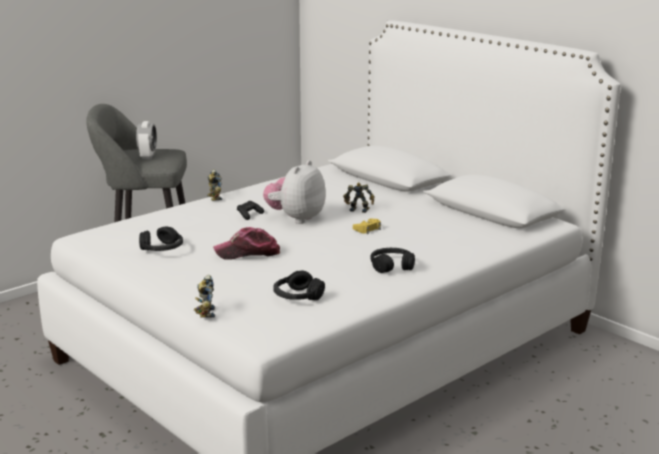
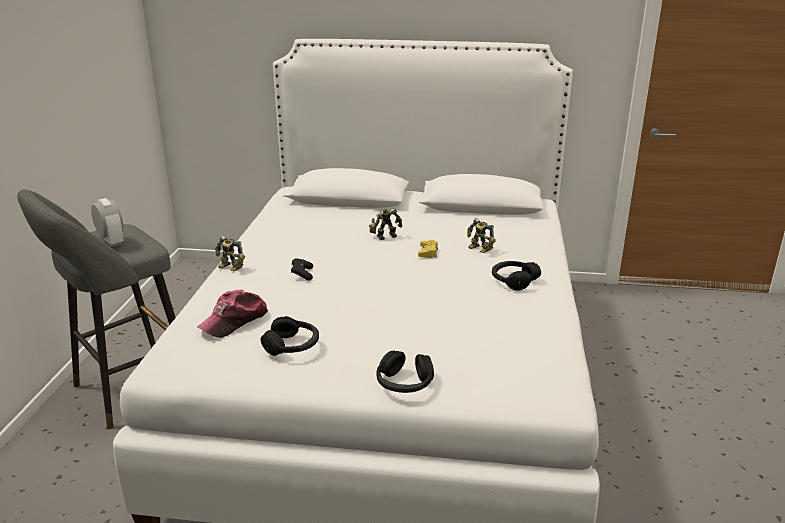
camera: 40 degrees left, 5 degrees up
toy robot [194,275,215,318] -> toy robot moved to [467,218,496,253]
cap [213,227,280,260] -> cap moved to [198,290,268,338]
plush toy [263,160,326,224] -> none
black headphones [273,271,325,300] -> black headphones moved to [376,350,434,393]

